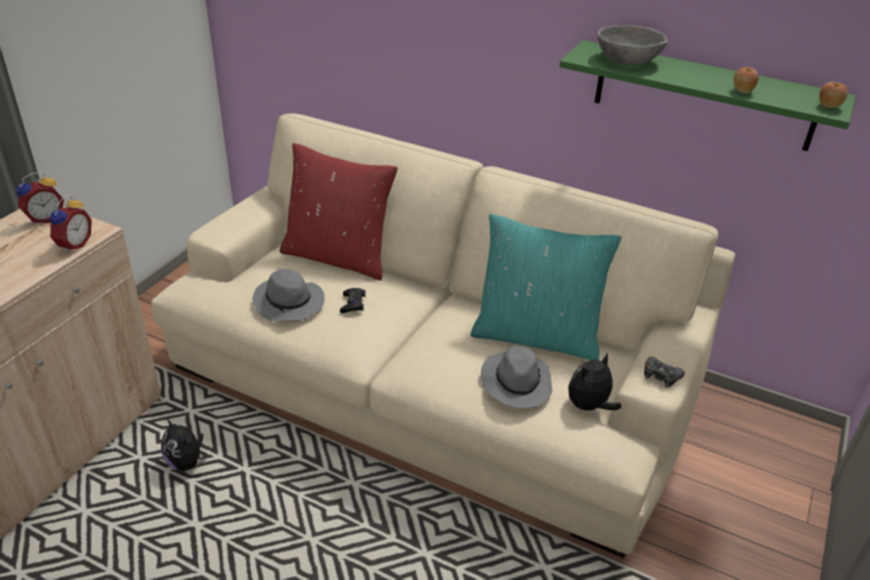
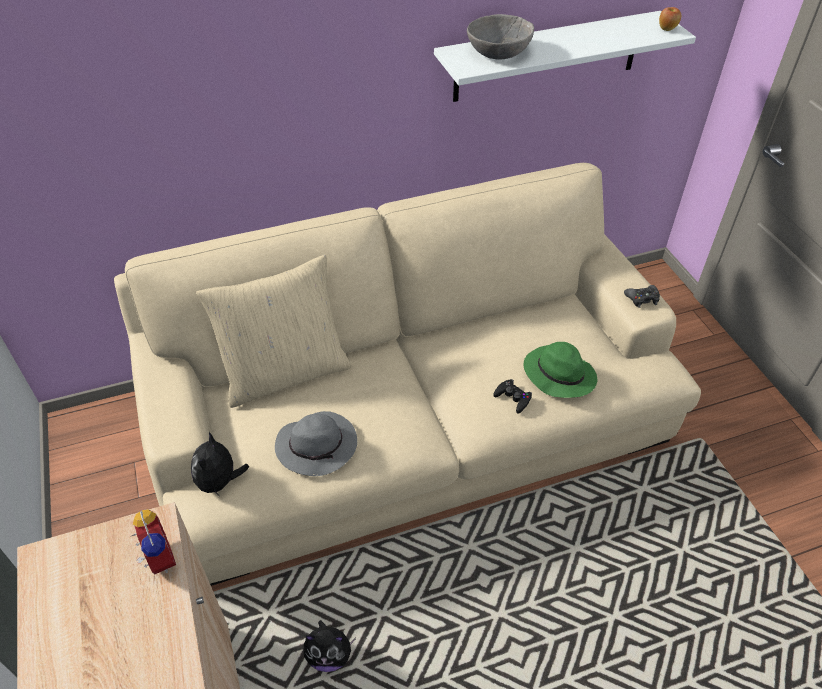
camera: 45 degrees left, 10 degrees up
alarm clock [16,172,64,224] -> none
red pillow [280,143,398,280] -> beige pillow [196,255,351,408]
black game controller [340,288,366,313] -> black game controller moved to [493,379,532,414]
turquoise pillow [471,214,621,360] -> none
grey hat [481,346,552,408] -> green hat [524,342,597,398]
green shelf [560,40,856,151] -> white shelf [434,11,696,102]
plush toy [568,352,621,413] -> plush toy moved to [191,432,249,498]
apple [734,67,759,94] -> none

